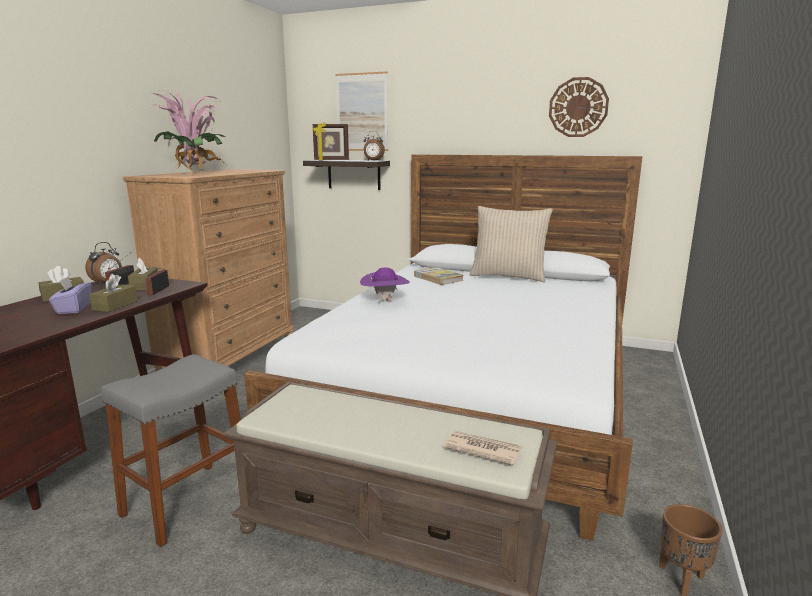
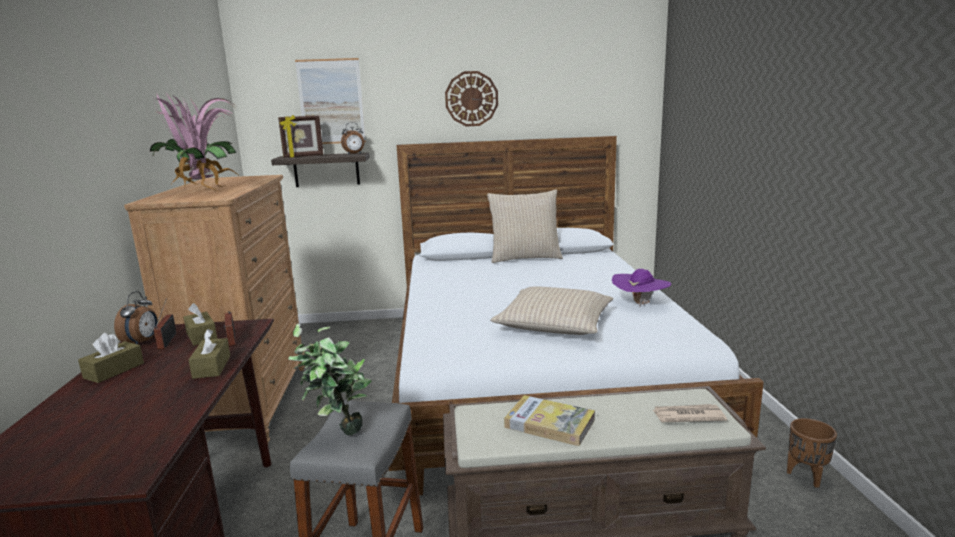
camera: 25 degrees left, 0 degrees up
purple tissue box [49,276,91,314] -> none
purple hat [360,267,410,303] -> purple hat moved to [612,269,671,307]
book [414,267,463,285] -> book moved to [504,395,595,446]
wall clock [549,77,609,137] -> wall clock moved to [445,71,498,126]
none -> potted plant [288,324,372,435]
none -> beige pillow [490,286,613,335]

